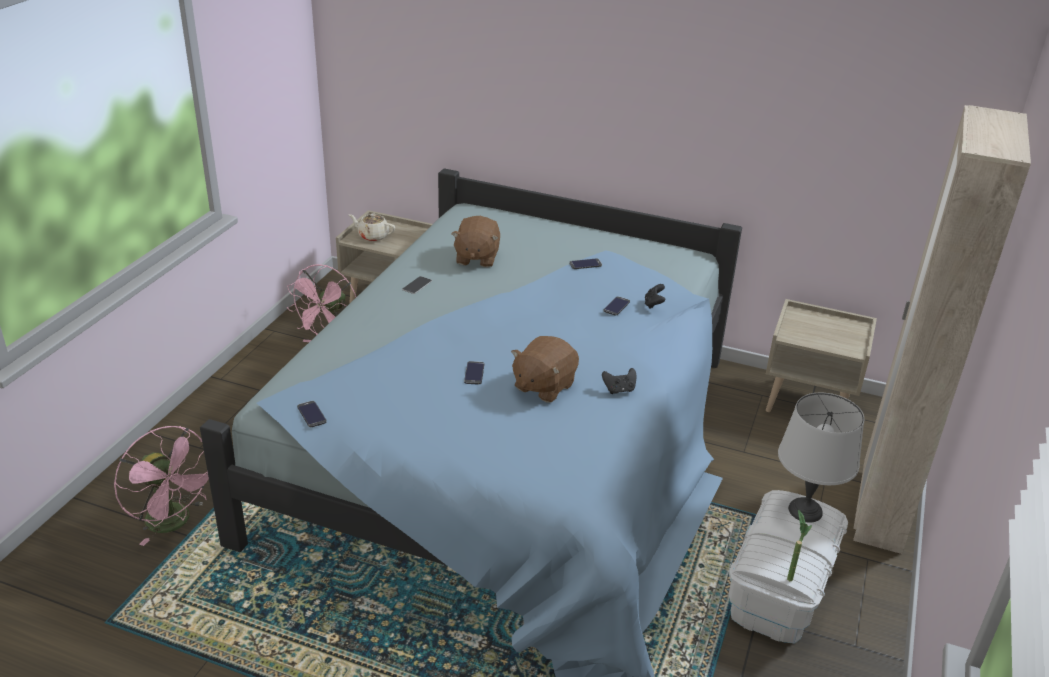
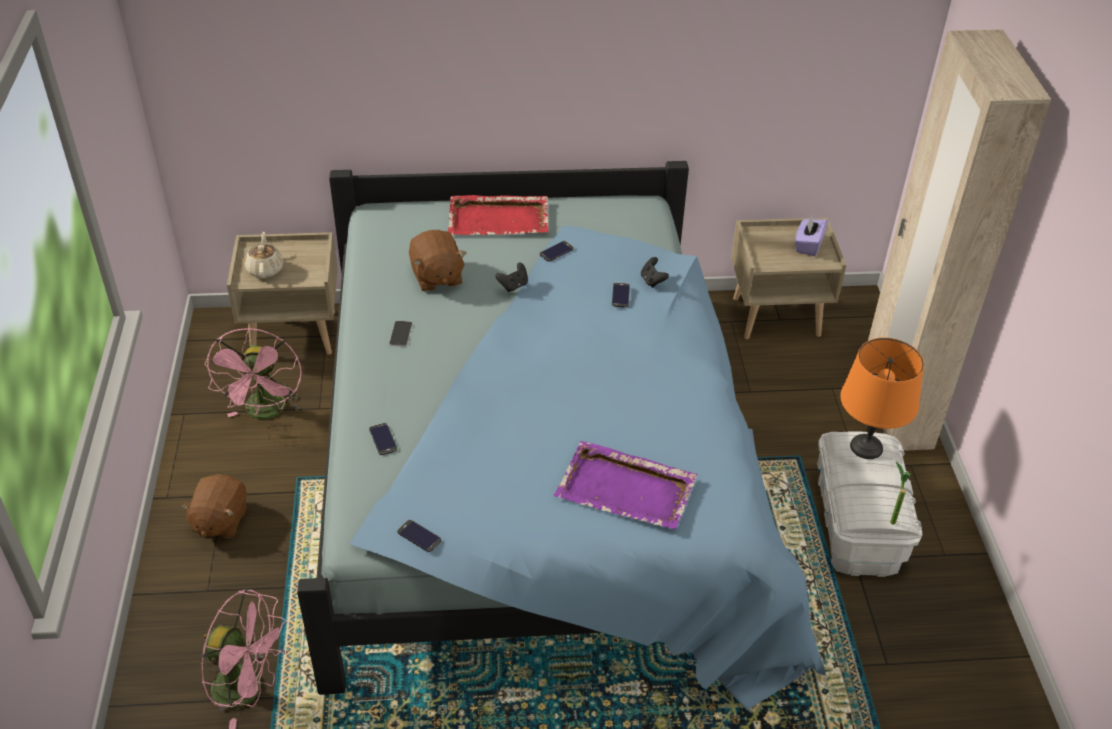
camera: 25 degrees left, 10 degrees up
beige teapot [348,213,395,241] -> beige teapot turned 90 degrees clockwise [245,232,283,278]
phone [464,361,484,385] -> phone moved to [369,423,397,455]
brown plush toy [511,336,579,403] -> brown plush toy moved to [181,475,247,538]
black game controller [602,368,636,394] -> black game controller moved to [496,262,528,292]
grey table lamp [778,393,864,523] -> orange table lamp [840,338,924,459]
none -> red tray [448,195,548,235]
none -> purple tray [554,441,697,530]
none -> purple tissue box [795,215,828,256]

